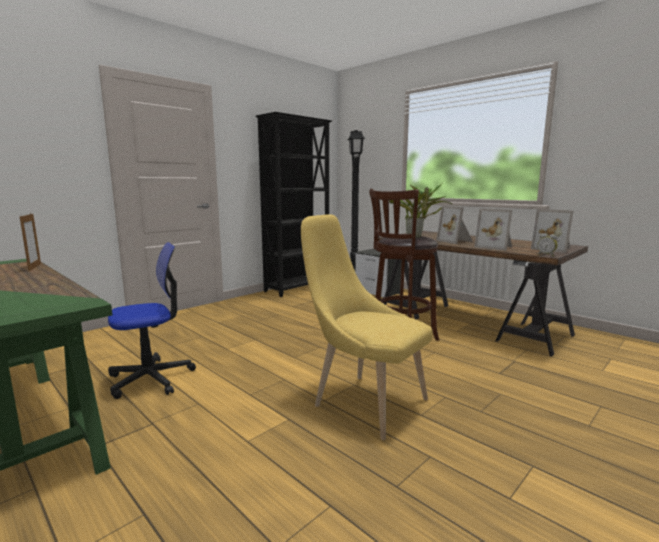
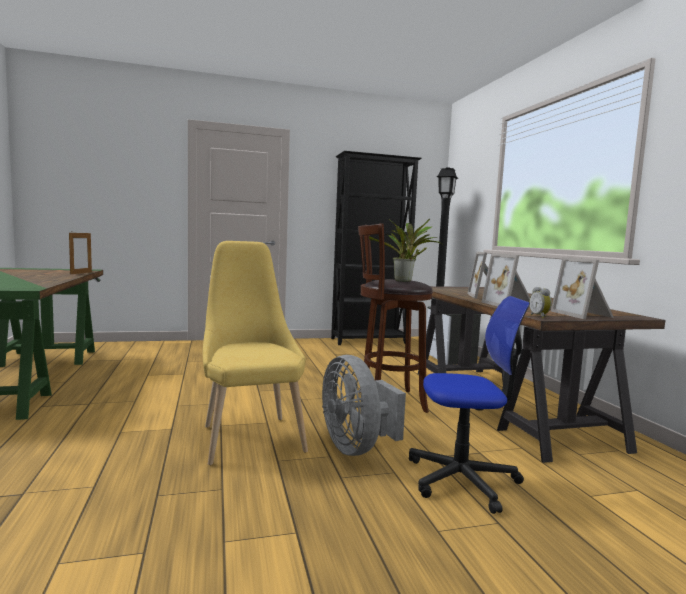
camera: 30 degrees right, 5 degrees down
office chair [108,242,196,399] -> office chair moved to [409,296,530,514]
none -> grey fan [322,355,406,456]

